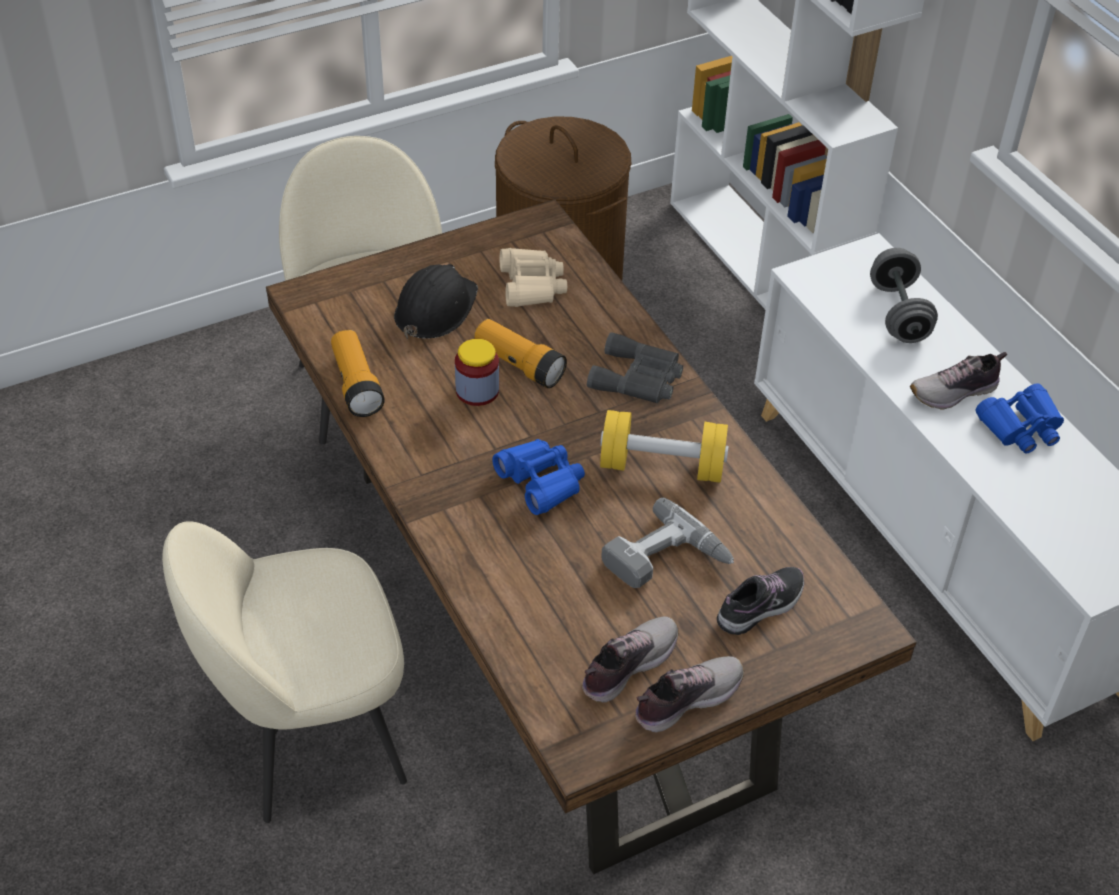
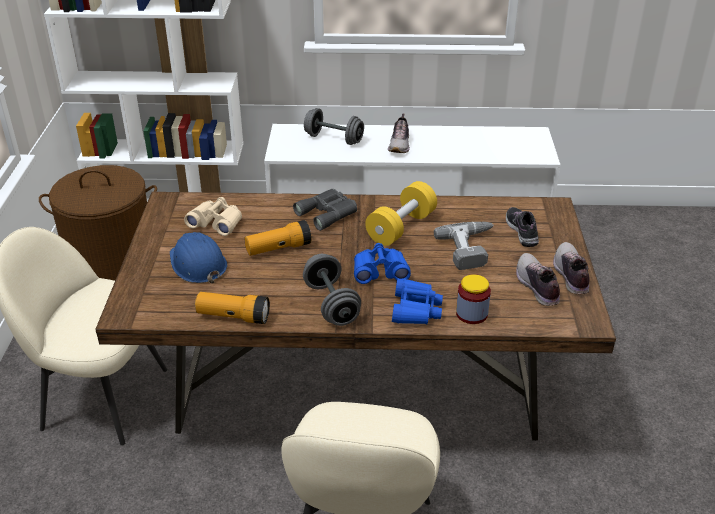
camera: 60 degrees left, 10 degrees down
black hard hat [394,264,478,339] -> blue hard hat [170,232,227,284]
jar [455,339,499,406] -> jar moved to [456,274,491,324]
blue binoculars [975,383,1064,454] -> blue binoculars moved to [392,278,443,324]
none -> grey dumbbell [303,254,361,326]

